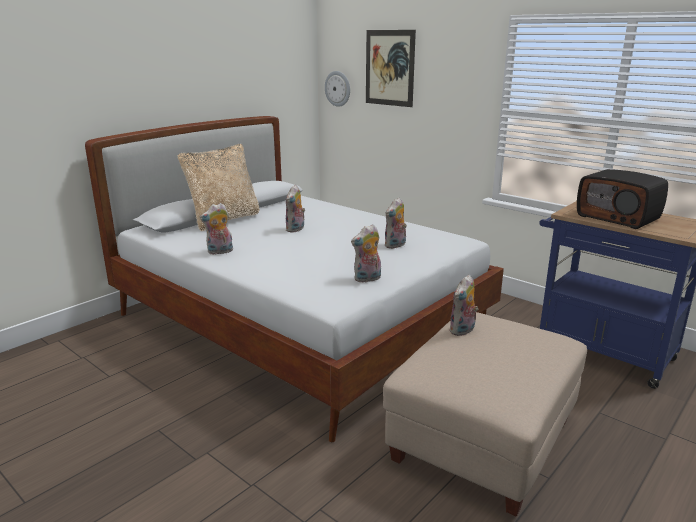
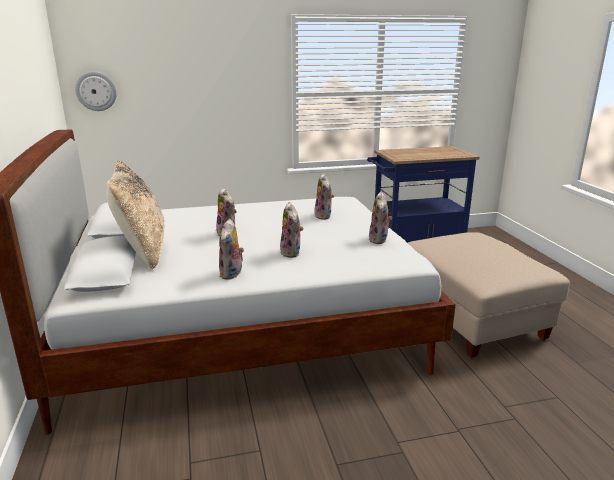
camera: 55 degrees left, 0 degrees up
picture [366,30,416,107] -> none
plush toy [449,275,478,336] -> plush toy moved to [280,202,303,258]
radio [577,169,668,229] -> none

